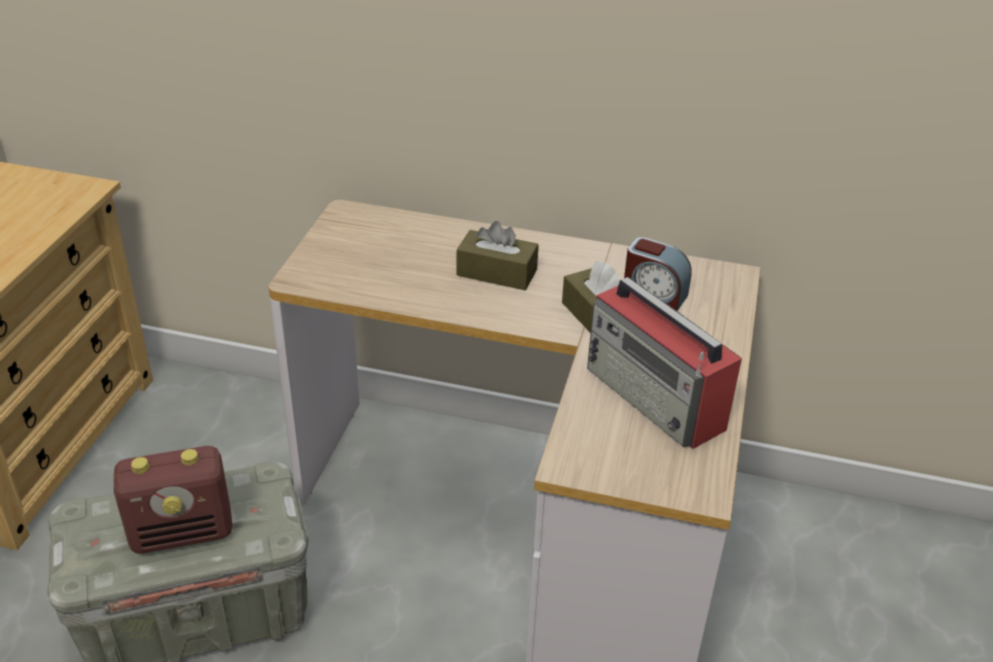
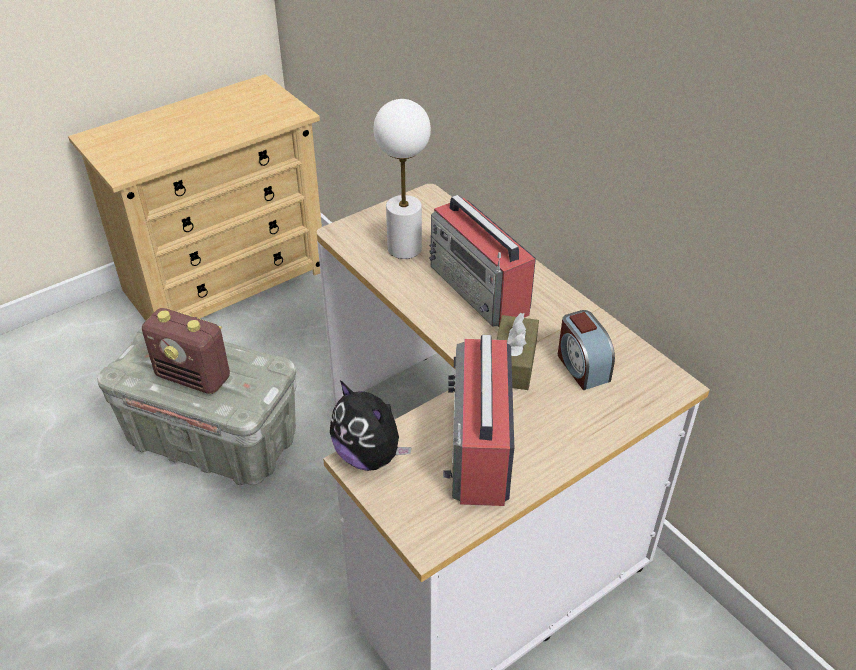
camera: 40 degrees right, 5 degrees up
brown tissue box [457,221,539,290] -> radio [429,195,536,327]
none -> plush toy [330,380,412,471]
none -> white table lamp [373,99,431,259]

